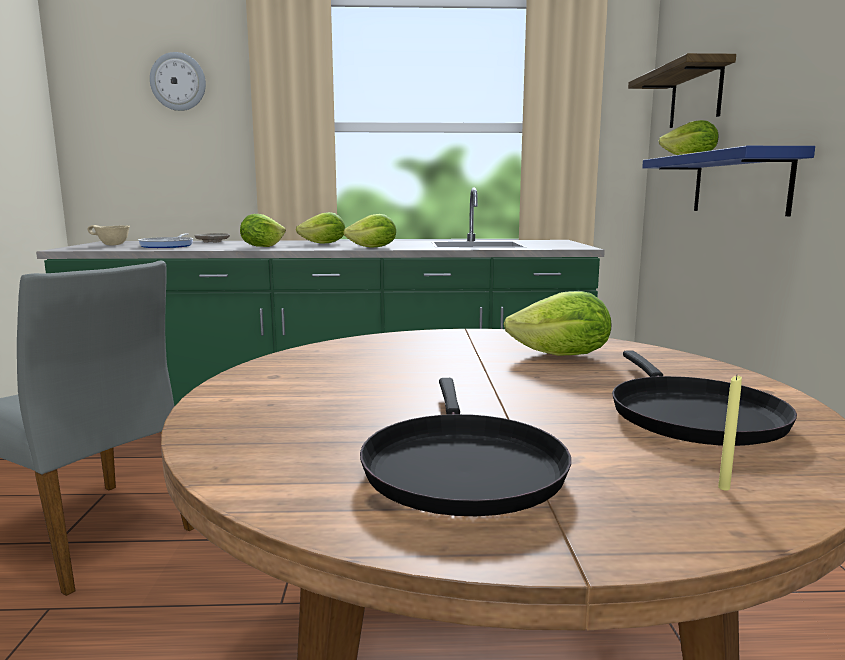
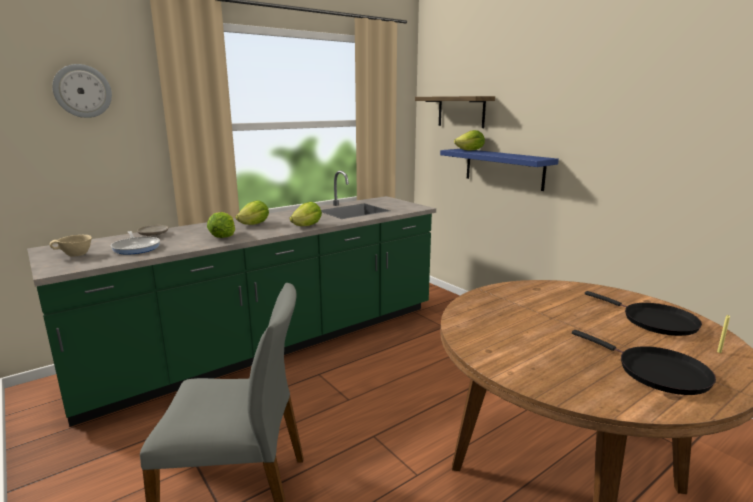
camera: 35 degrees left, 5 degrees up
lettuce [504,291,611,356] -> none

